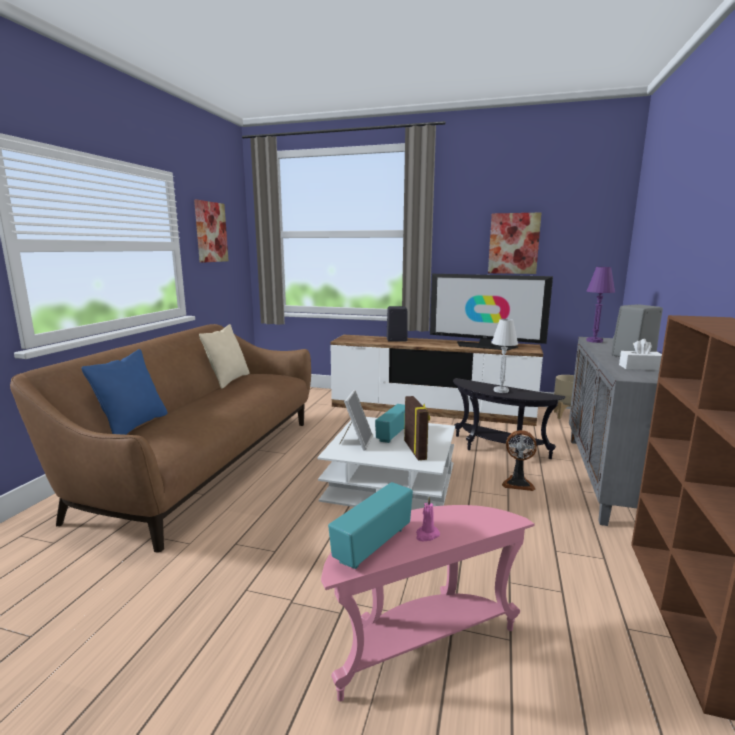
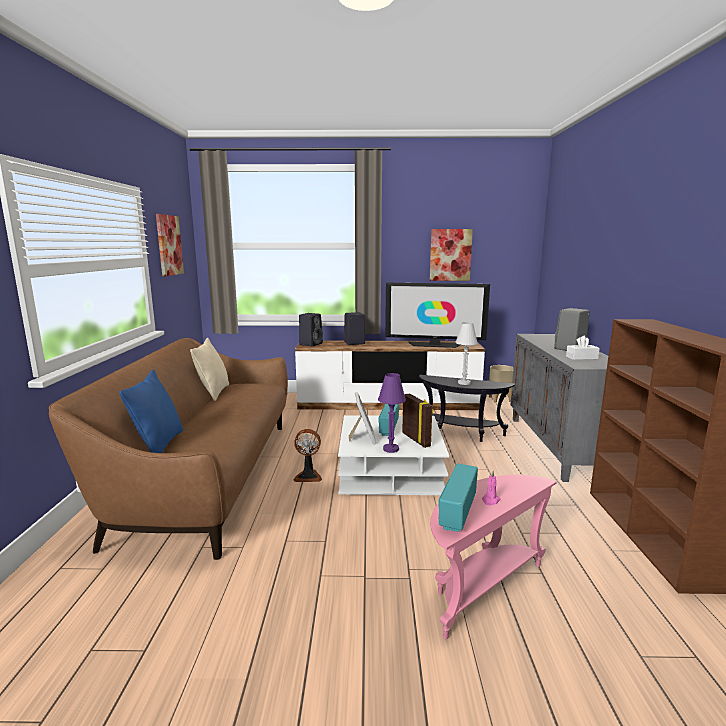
camera: 15 degrees left, 0 degrees up
fan [502,430,537,491] -> fan moved to [293,429,322,482]
purple table lamp [586,267,615,343] -> purple table lamp moved to [378,373,406,453]
none -> black speaker [299,313,323,346]

